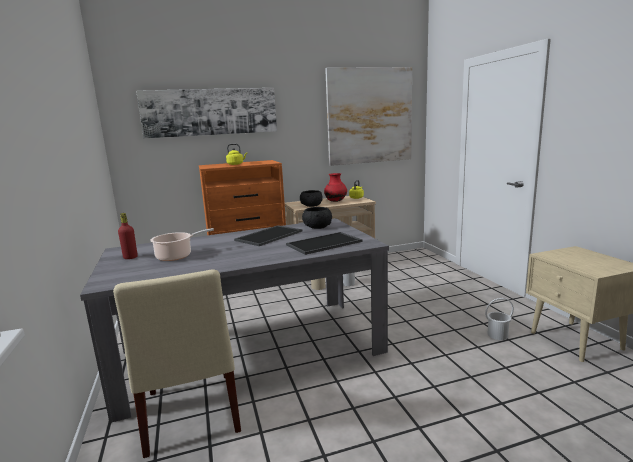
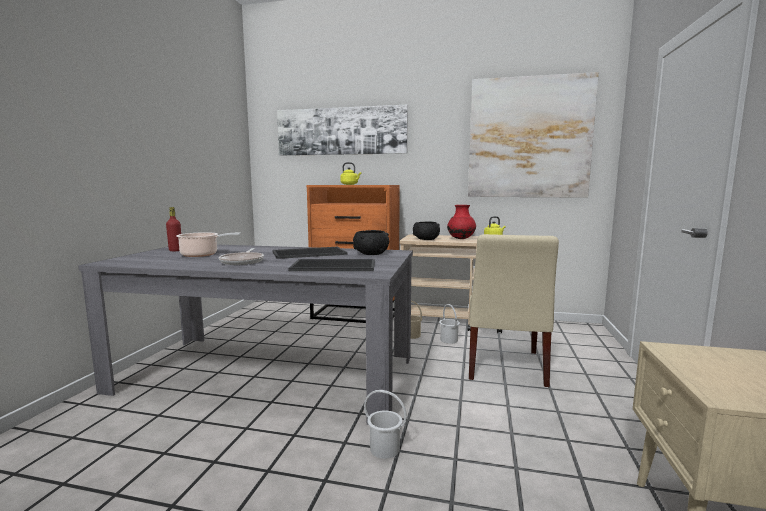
camera: 30 degrees right, 5 degrees down
beige chair [113,269,241,458] -> beige chair moved to [469,234,559,387]
white bucket [485,298,514,340] -> white bucket moved to [364,390,407,459]
none -> frying pan [219,248,264,265]

